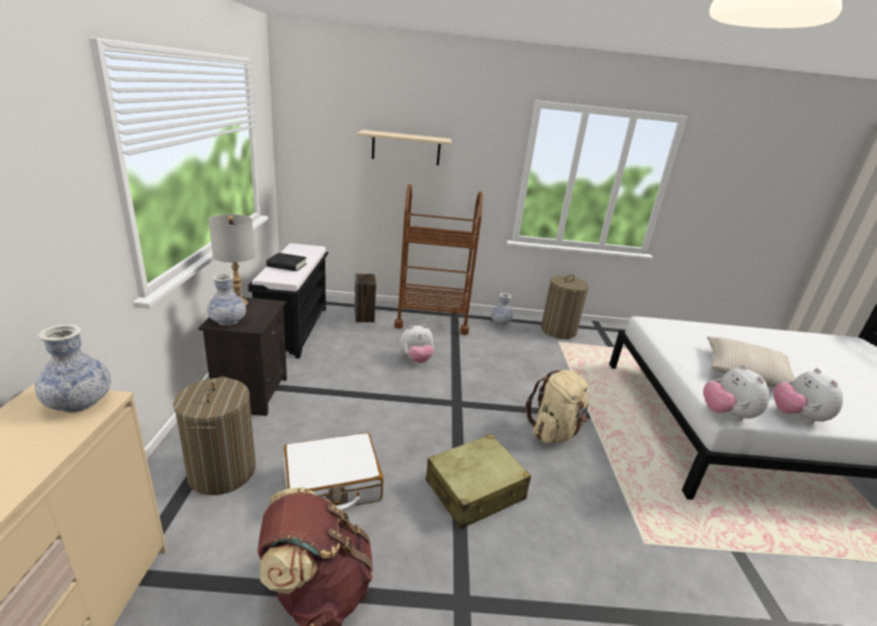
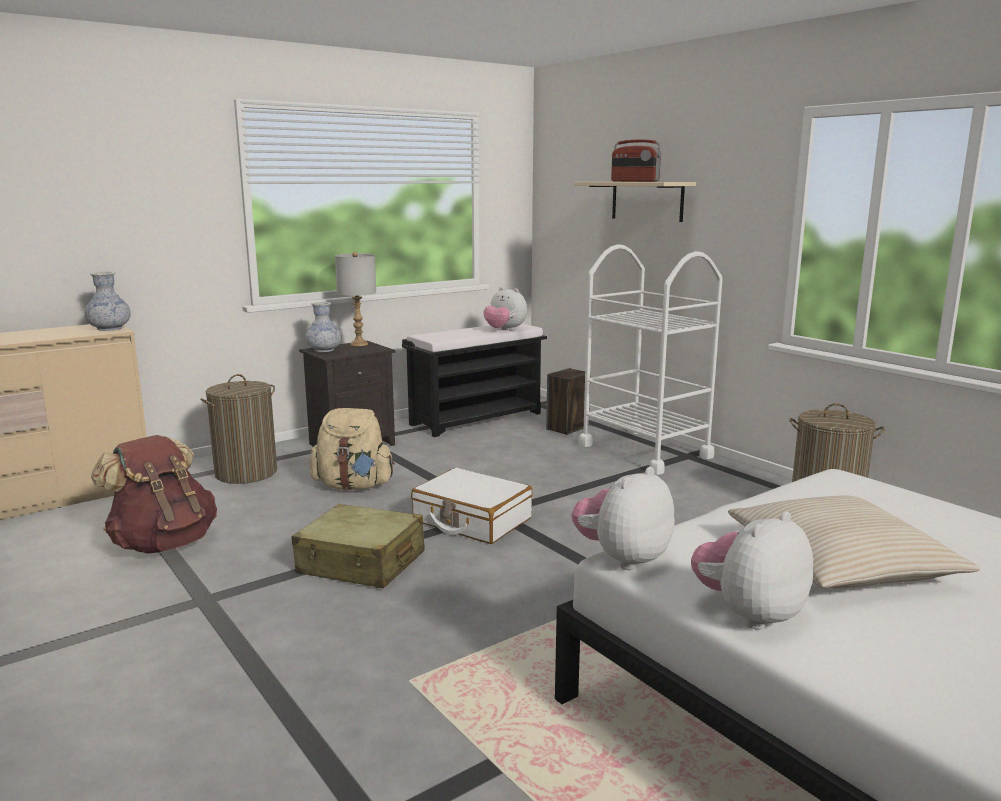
camera: 55 degrees right, 10 degrees down
black book [266,253,307,271] -> none
white suitcase [284,433,383,512] -> white suitcase moved to [411,467,533,544]
brown cart [394,184,483,335] -> white cart [579,244,723,475]
plush toy [400,325,434,363] -> plush toy moved to [483,287,527,331]
vase [491,293,513,325] -> none
beige backpack [525,370,588,444] -> beige backpack moved to [310,408,395,490]
none -> radio [611,139,661,182]

